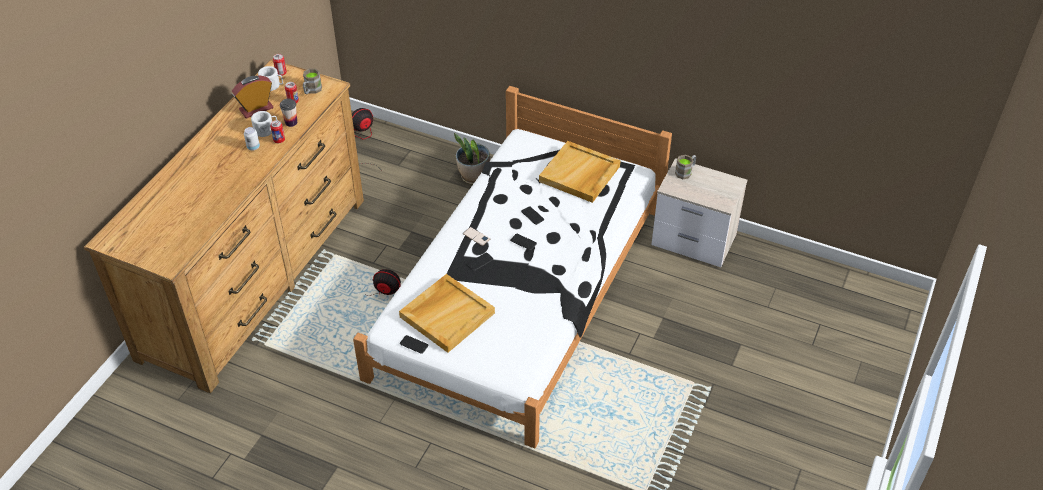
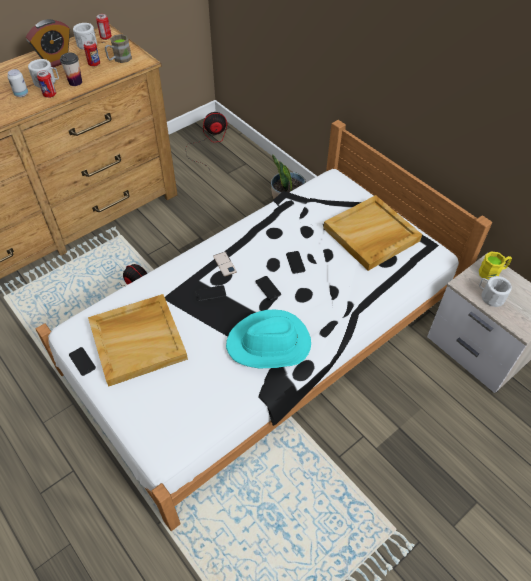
camera: 25 degrees right, 5 degrees up
alarm clock [232,76,274,119] -> alarm clock turned 150 degrees clockwise [26,19,70,67]
brown mug [675,155,696,179] -> yellow mug [479,251,512,280]
none -> turquoise hat [226,310,311,369]
none -> white mug [479,276,512,307]

